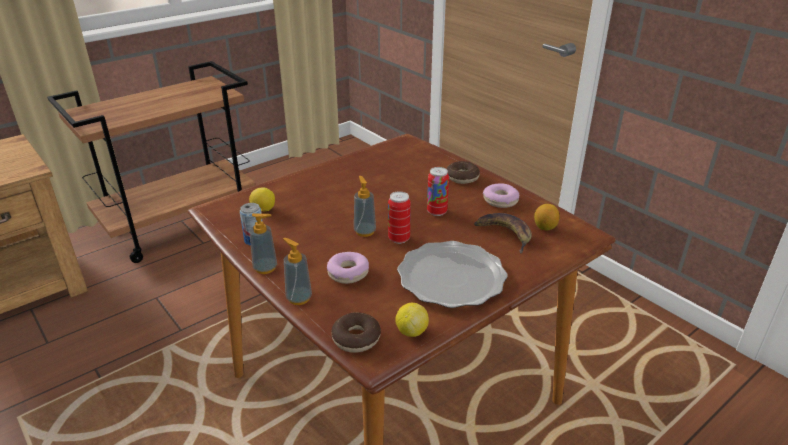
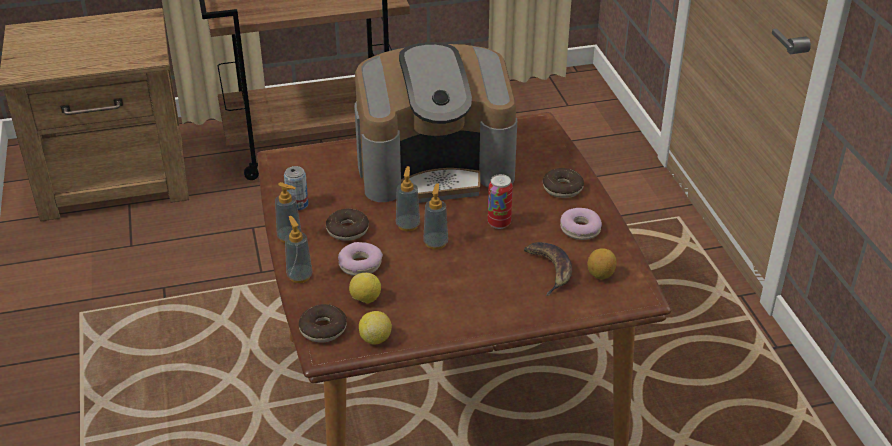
camera: 25 degrees right, 5 degrees up
lemon [249,187,275,212] -> lemon moved to [349,273,381,304]
can [388,191,411,244] -> soap dispenser [424,183,448,250]
plate [397,241,508,308] -> none
none -> donut [326,208,369,241]
none -> coffee machine [355,42,517,203]

